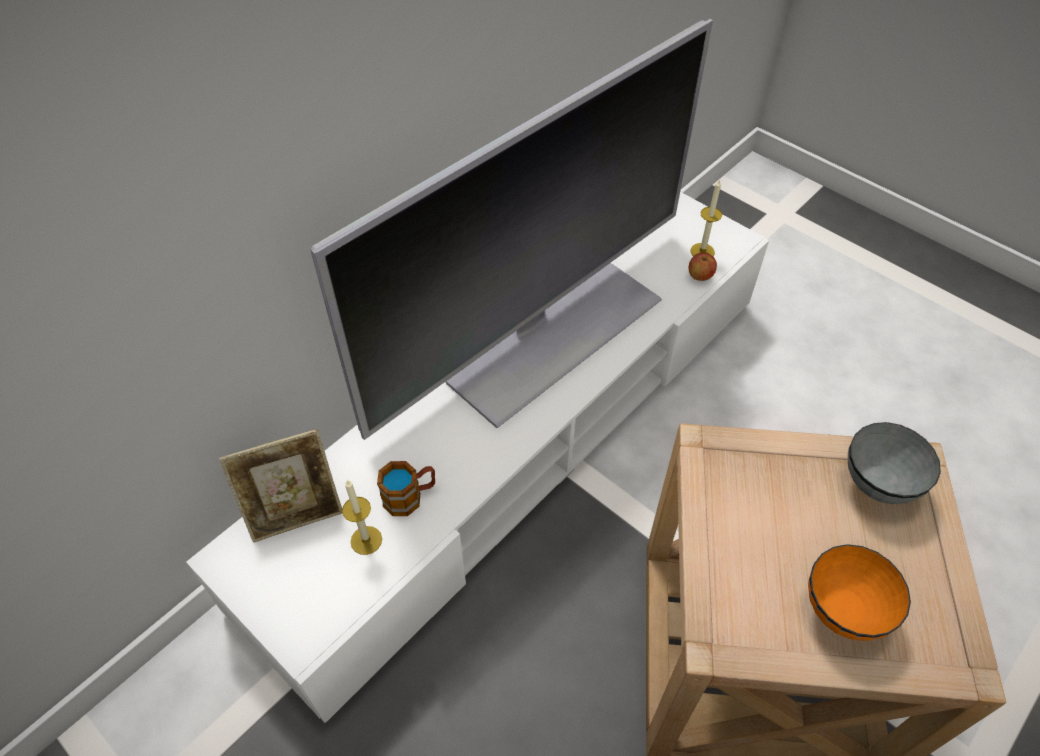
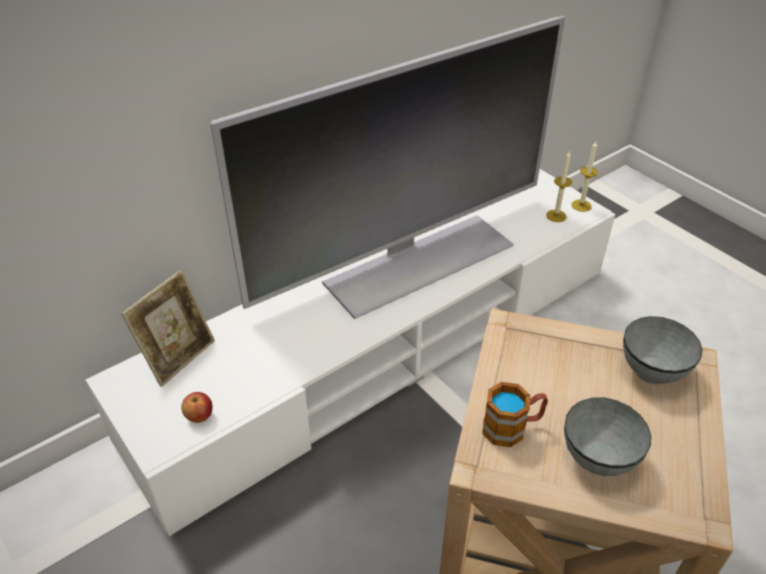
camera: 10 degrees right, 10 degrees down
picture frame [219,429,343,543] -> picture frame turned 45 degrees counterclockwise [121,270,215,387]
candle [342,480,382,555] -> candle moved to [571,141,598,212]
mug [377,461,435,516] -> mug moved to [482,382,548,447]
apple [688,253,717,281] -> apple moved to [181,392,212,423]
orange bowl [808,544,911,641] -> grey bowl [564,397,651,476]

